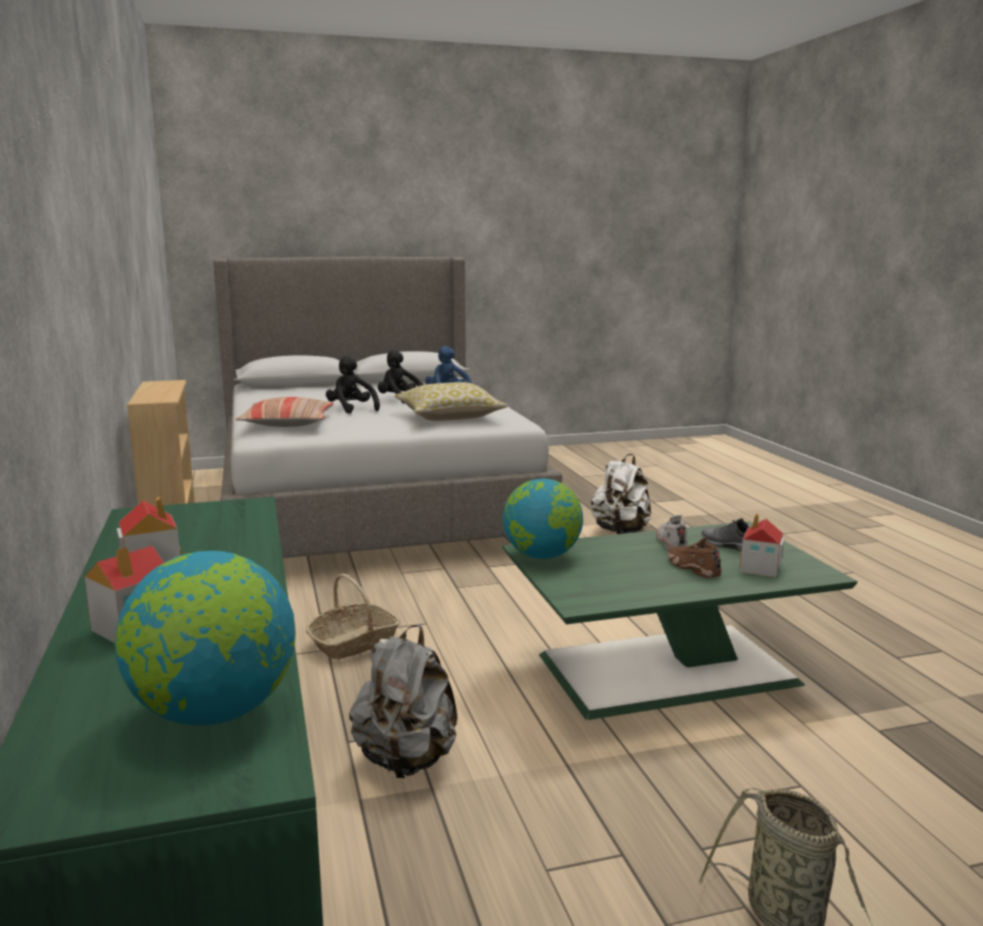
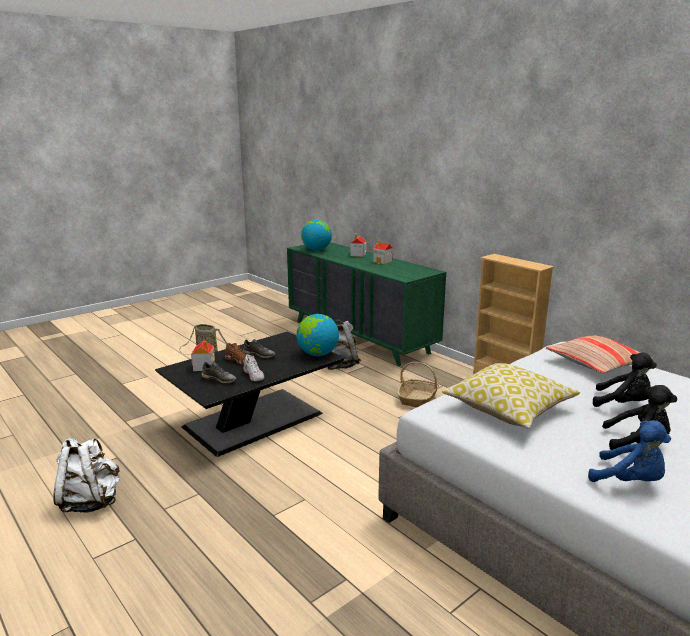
camera: 155 degrees right, 5 degrees up
green coffee table [502,521,858,720] -> black coffee table [155,331,345,457]
white backpack [591,454,651,534] -> white backpack moved to [53,438,120,513]
none -> grey shoe [242,339,276,359]

